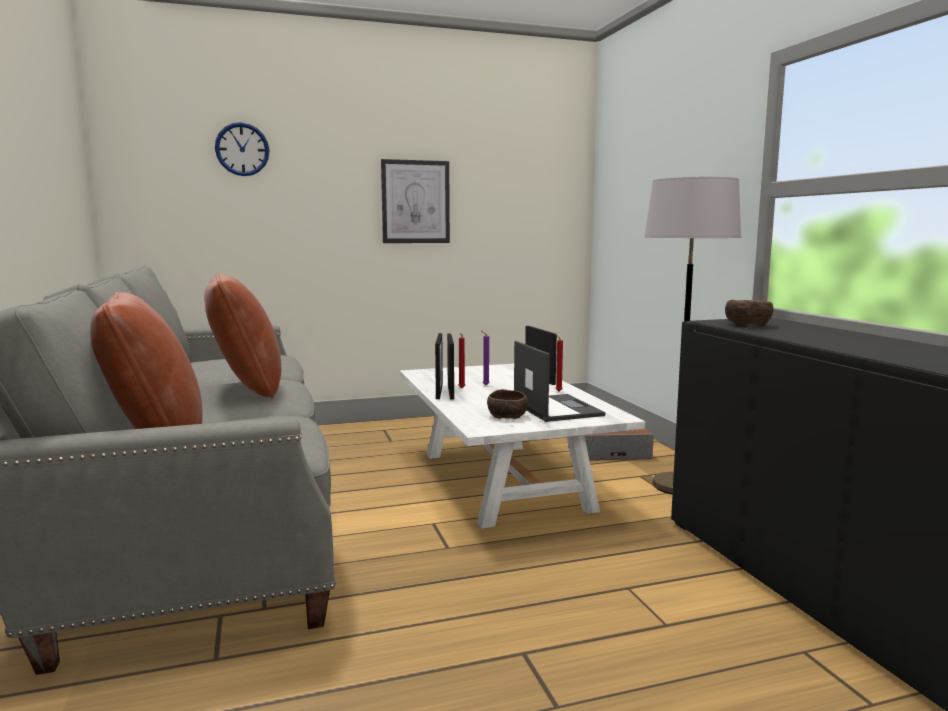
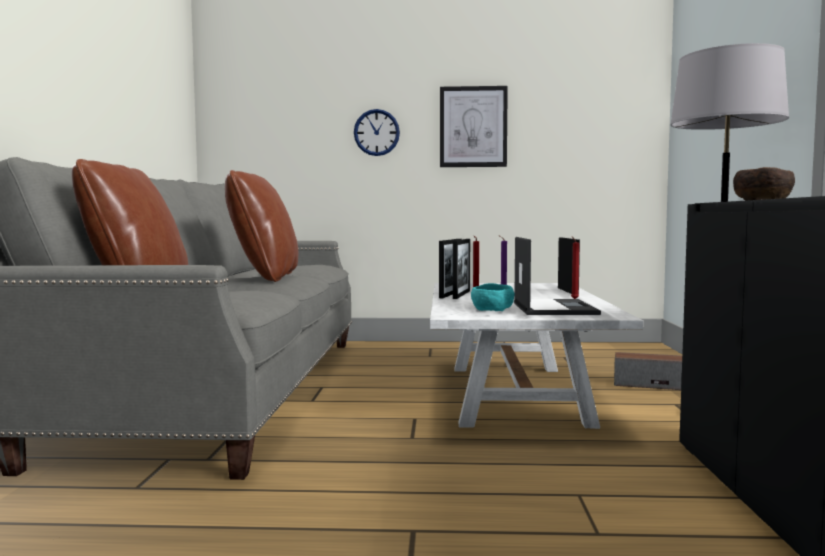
camera: 20 degrees right, 5 degrees down
wall clock [215,122,269,176] -> wall clock moved to [354,109,400,156]
brown bowl [487,389,528,419] -> turquoise bowl [471,283,515,311]

